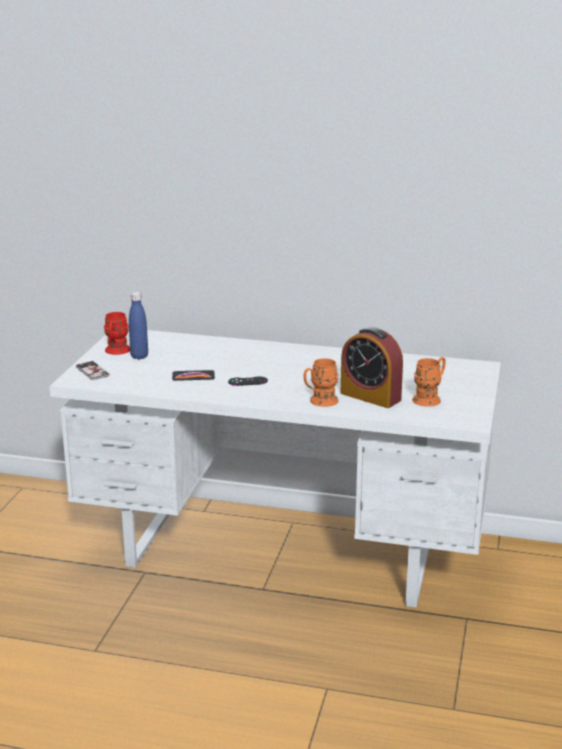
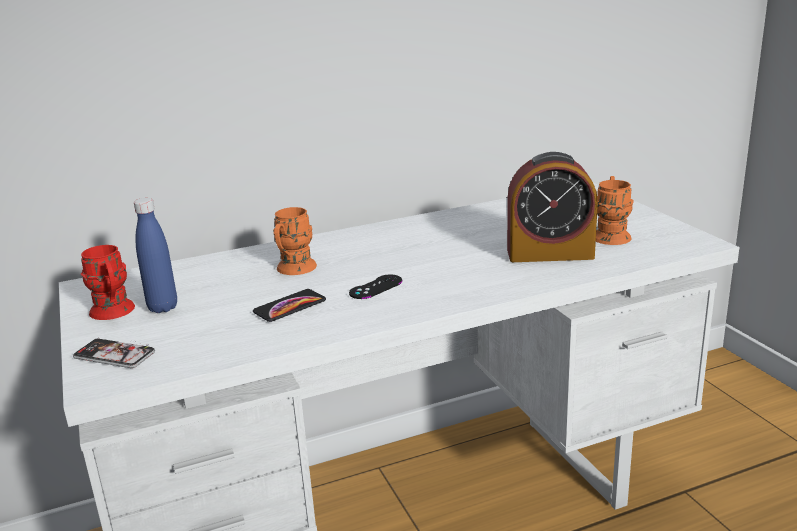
camera: 35 degrees left, 0 degrees up
orange mug [304,358,339,407] -> orange mug moved to [273,207,317,275]

